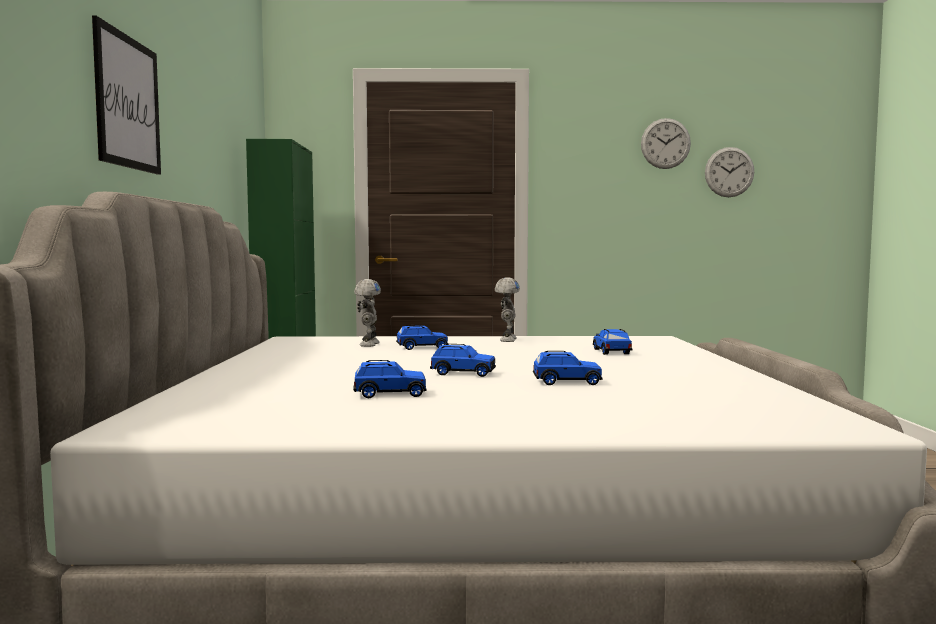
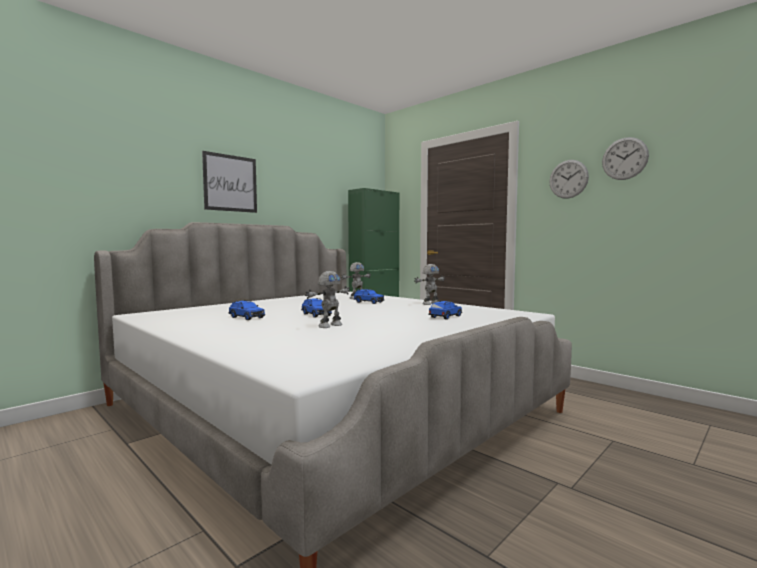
camera: 45 degrees right, 0 degrees up
blue toy car [533,351,602,385] -> toy robot [305,271,350,328]
wall clock [705,147,754,197] -> wall clock moved to [549,160,589,199]

